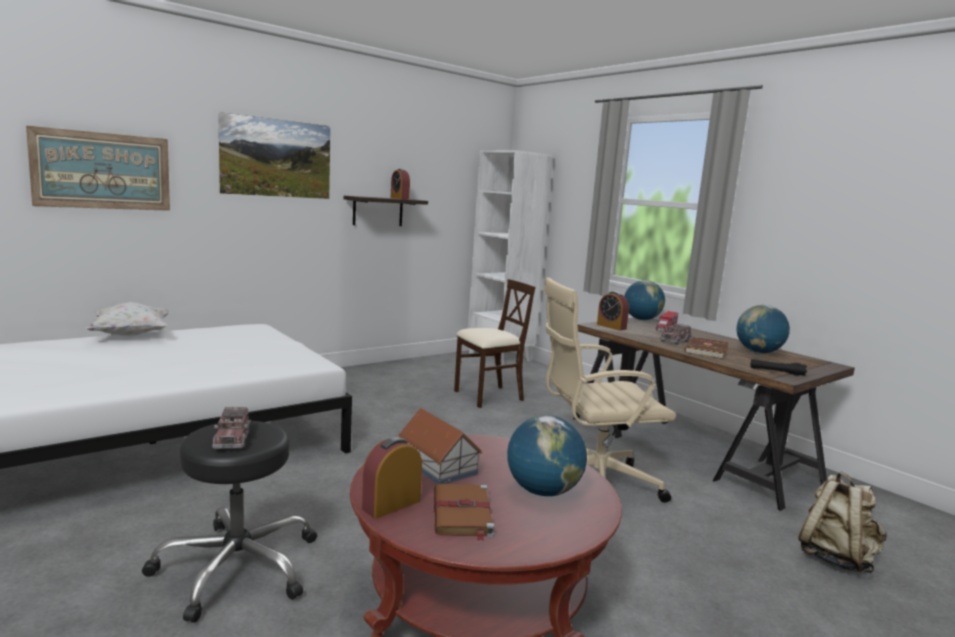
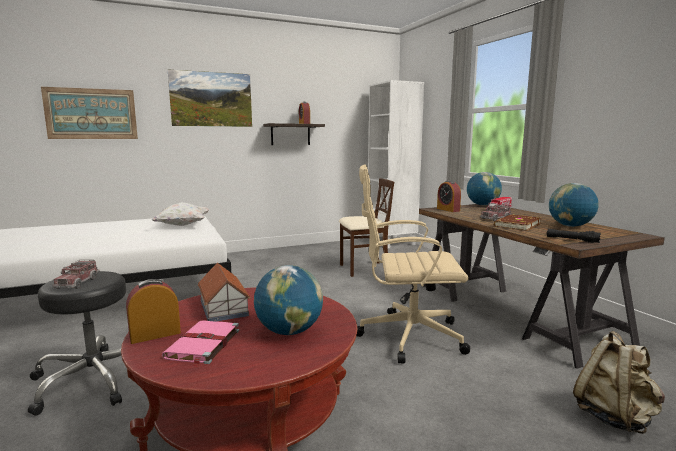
camera: 15 degrees right, 0 degrees up
white pillow [85,302,170,336] -> white pillow moved to [151,202,210,226]
brown book [434,484,494,541] -> pink book [162,320,239,367]

